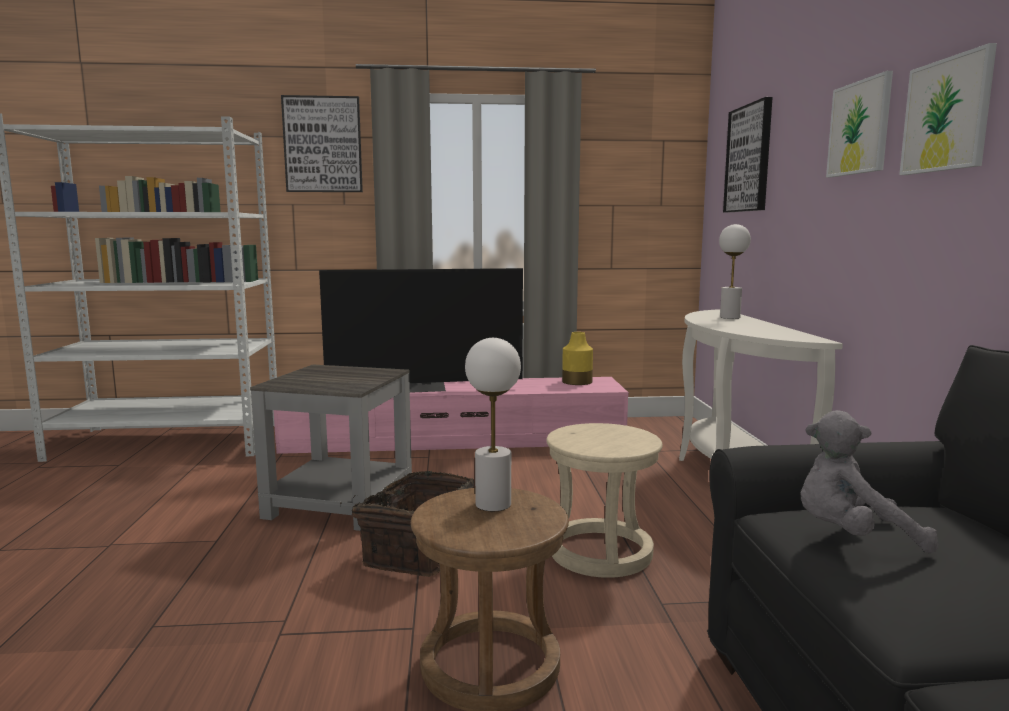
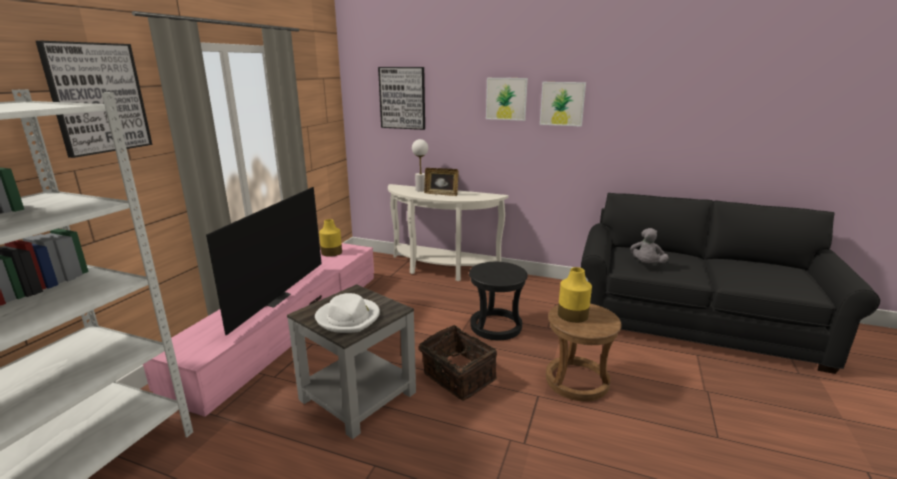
camera: 65 degrees left, 10 degrees up
white table lamp [465,338,521,511] -> yellow vase [558,267,592,323]
beige stool [546,423,663,578] -> black stool [469,262,528,340]
none -> white hat [315,293,380,333]
none -> picture frame [424,168,459,196]

